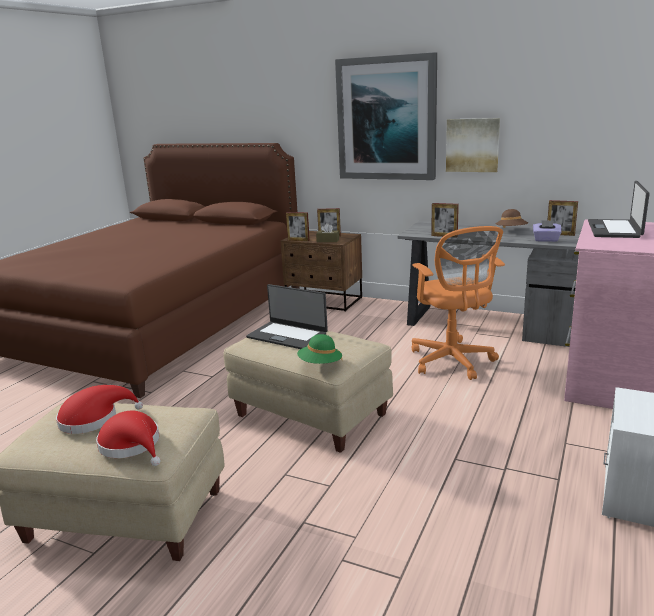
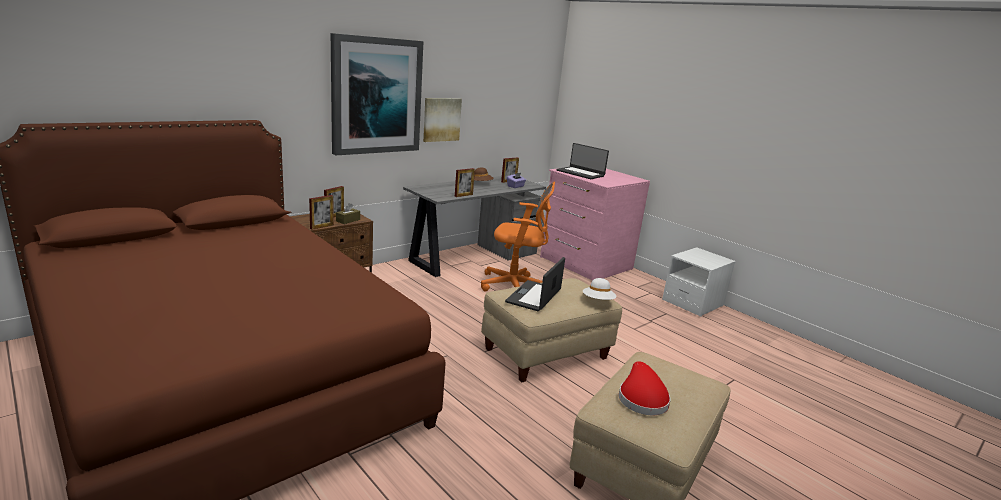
camera: 70 degrees left, 0 degrees up
red hat [96,411,160,466] -> none
laptop [246,284,328,349] -> laptop turned 150 degrees clockwise [505,257,565,311]
green hat [297,334,342,364] -> white hat [583,278,617,300]

